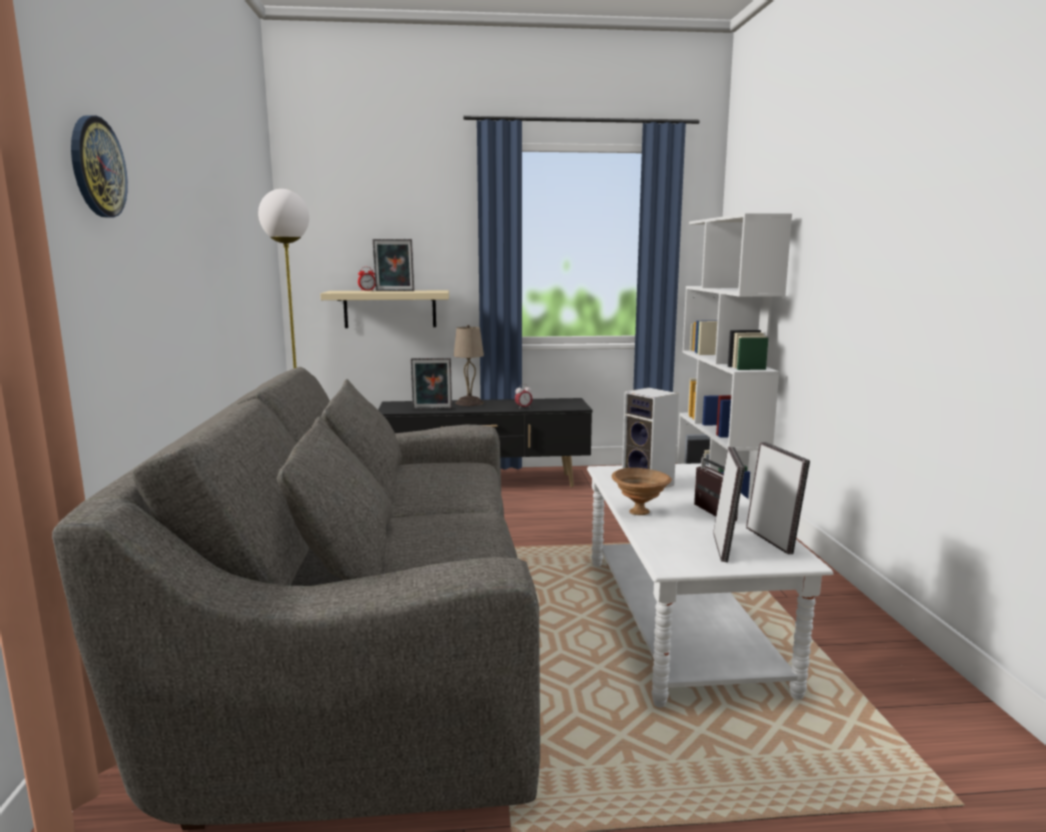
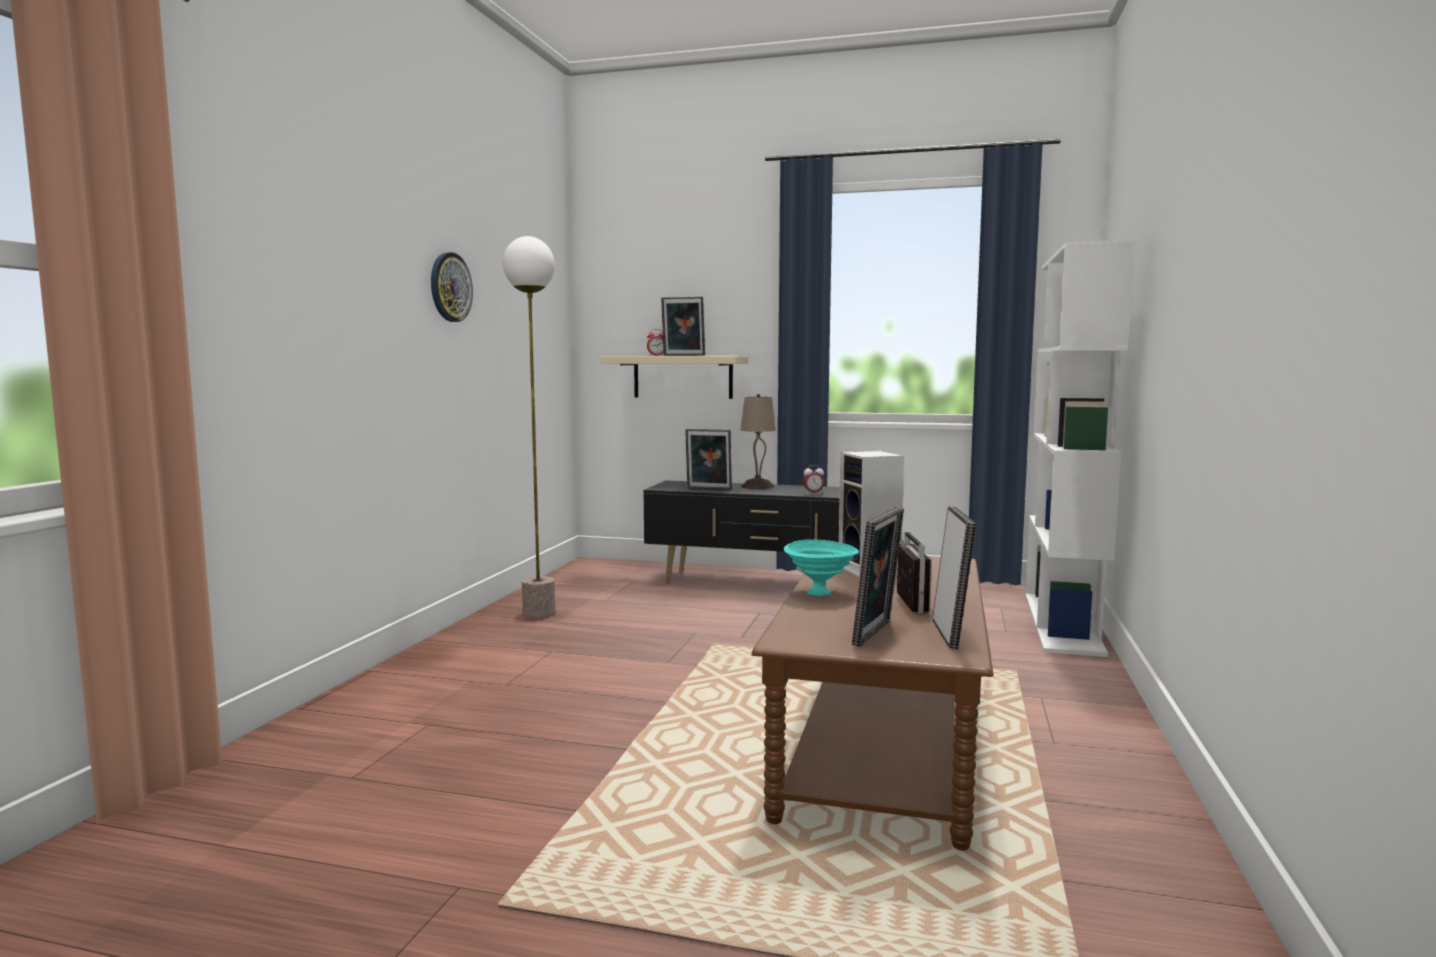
camera: 20 degrees right, 5 degrees down
grey sofa [52,367,540,831] -> none
wall clock [71,115,128,218] -> wall clock moved to [431,252,473,322]
white coffee table [587,463,833,708] -> brown coffee table [751,556,994,851]
brown bowl [612,468,672,515] -> turquoise bowl [784,540,859,596]

